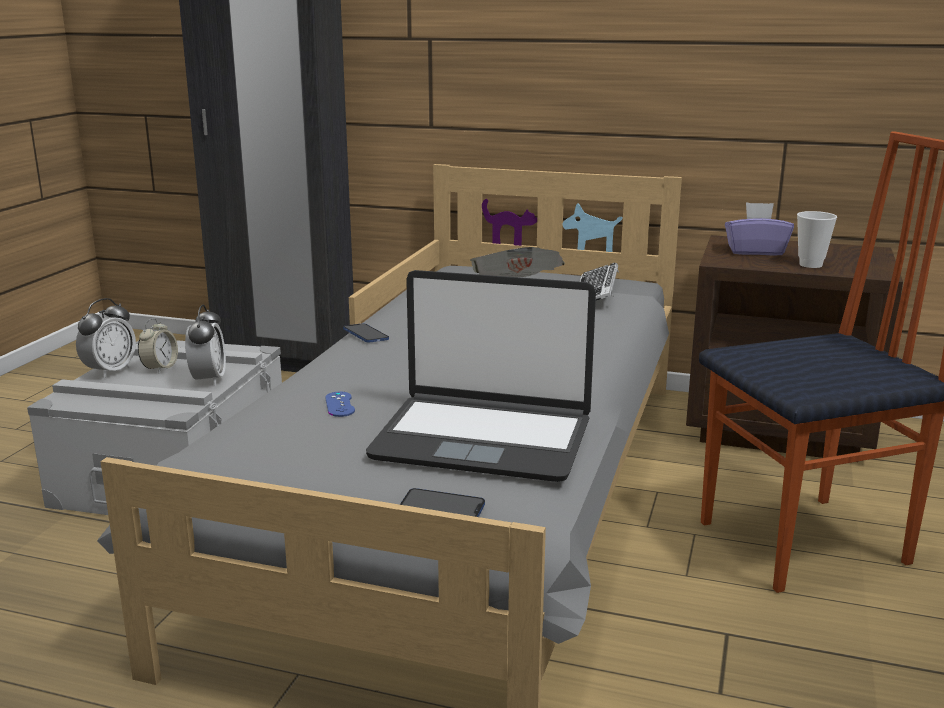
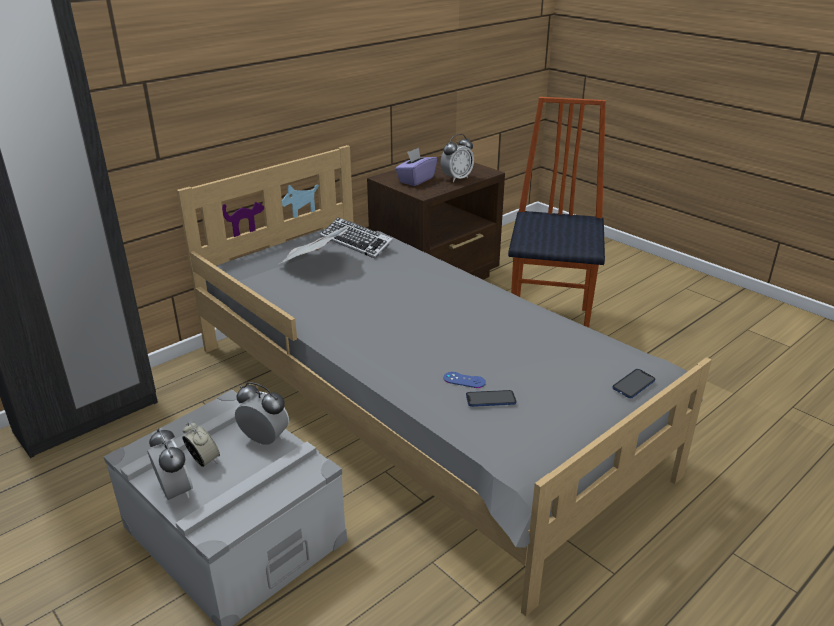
camera: 60 degrees left, 10 degrees up
phone [343,323,389,342] -> phone moved to [466,390,516,407]
laptop [366,270,596,482] -> none
cup [797,211,837,268] -> alarm clock [440,134,474,182]

